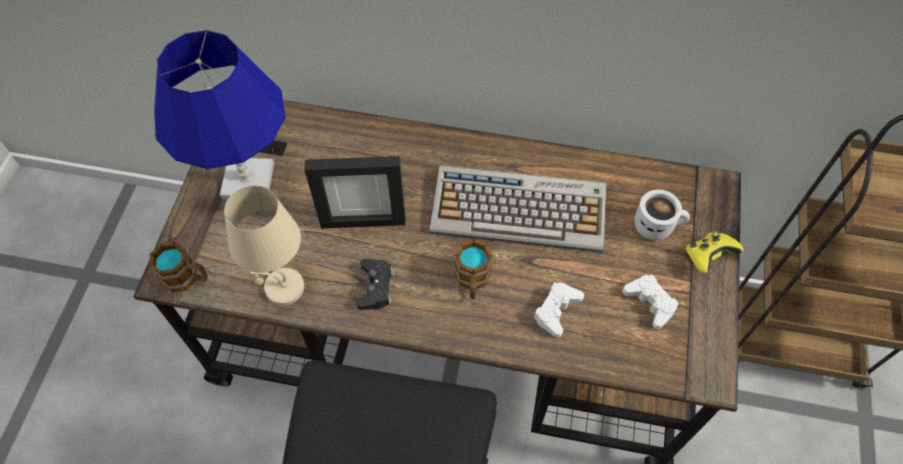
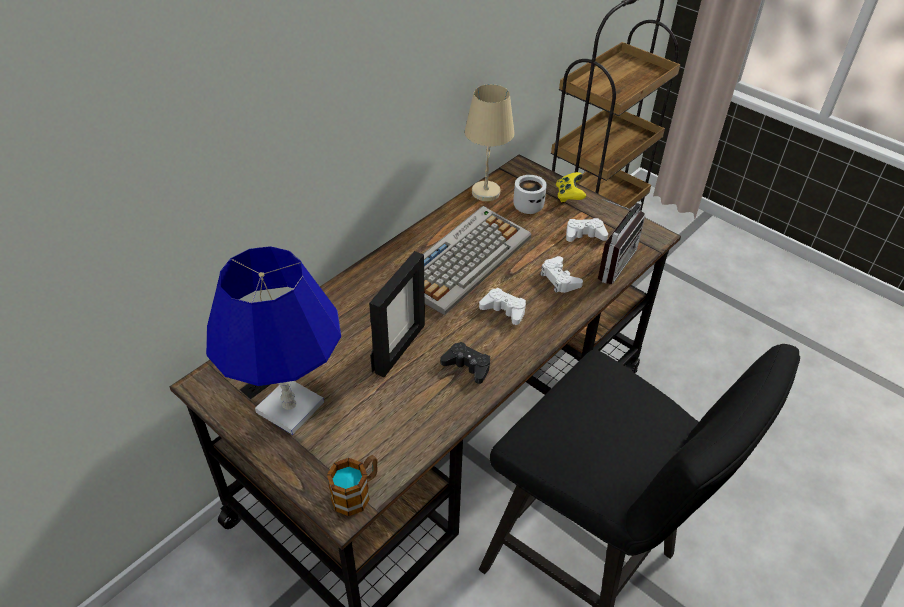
camera: 60 degrees left, 15 degrees down
beige table lamp [224,186,304,306] -> beige table lamp moved to [465,84,514,201]
mug [455,239,492,299] -> white game controller [479,288,526,325]
none -> radio [598,199,645,284]

